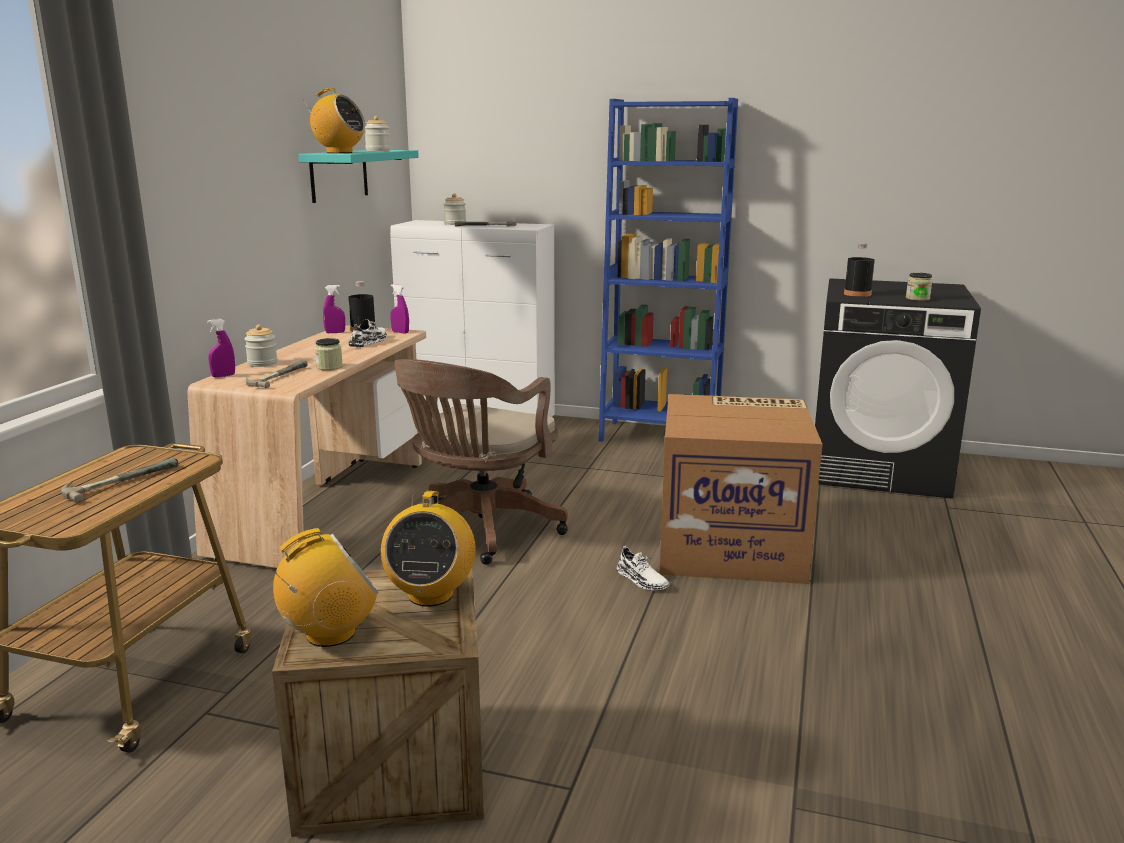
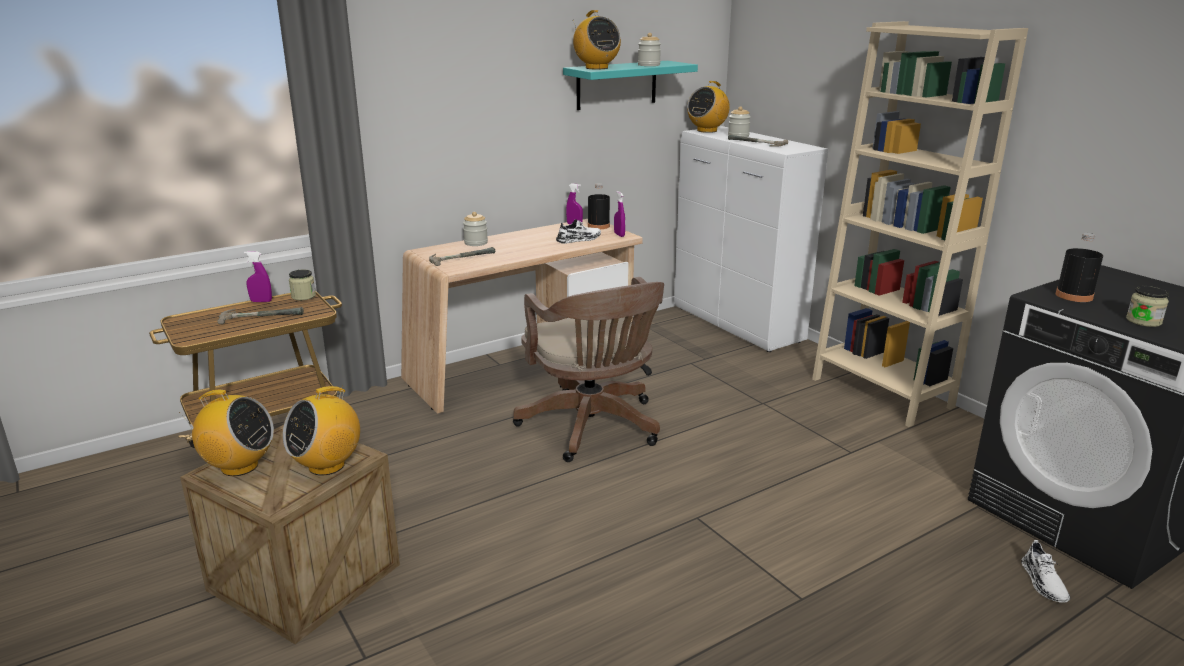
camera: 40 degrees right, 5 degrees up
purple spray bottle [207,319,235,378] -> purple spray bottle moved to [244,251,272,302]
jar [315,338,343,370] -> jar moved to [289,270,316,300]
brown office chair [394,359,568,565] -> brown office chair turned 90 degrees counterclockwise [513,277,664,462]
blue bookcase [599,98,738,442] -> beige bookcase [812,21,1028,427]
white shoe [617,546,670,591] -> white shoe moved to [1021,540,1070,603]
cardboard box [660,394,822,584] -> none
none -> radio [687,81,730,133]

